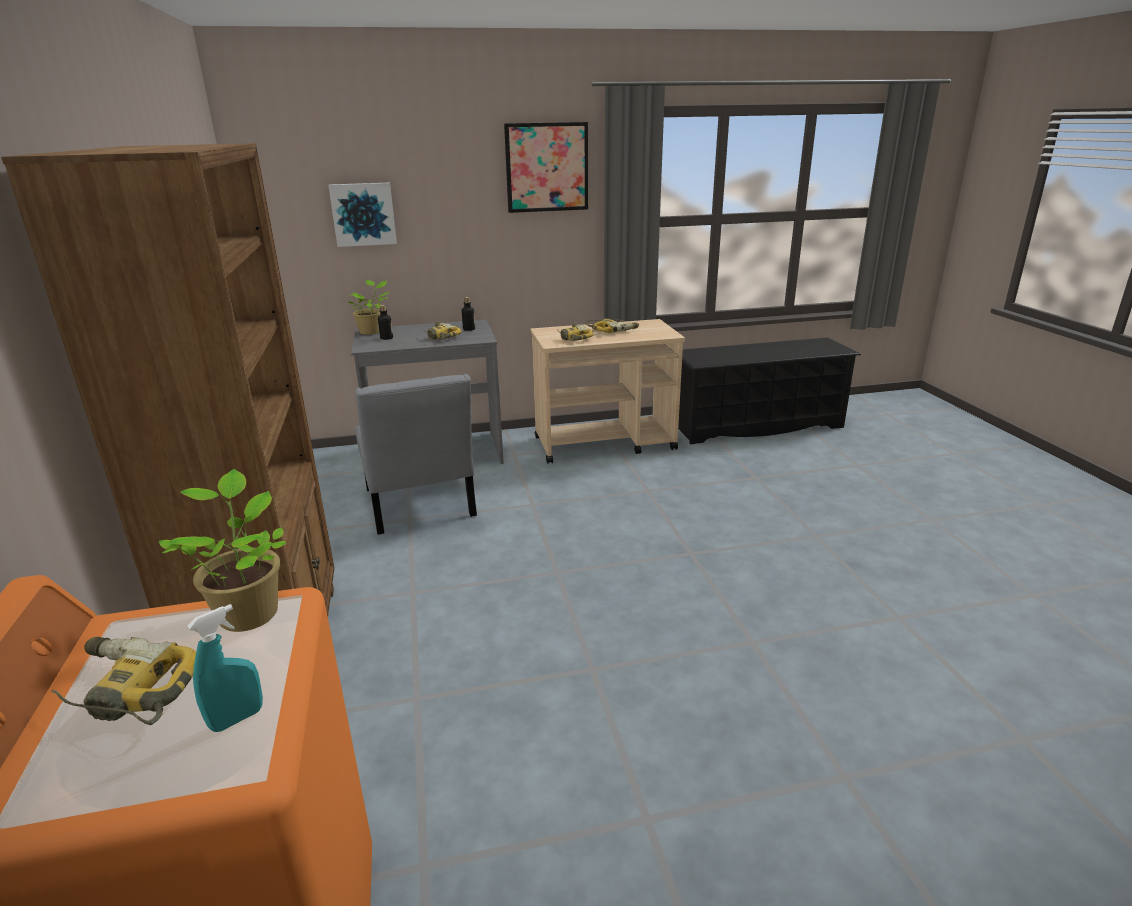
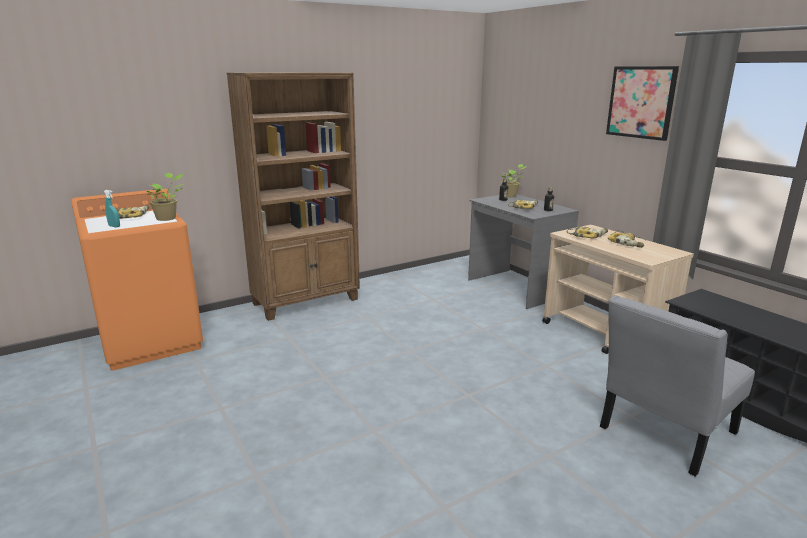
camera: 70 degrees right, 5 degrees down
picture [328,183,397,247] -> none
grey chair [355,374,477,535] -> grey chair moved to [600,295,755,477]

